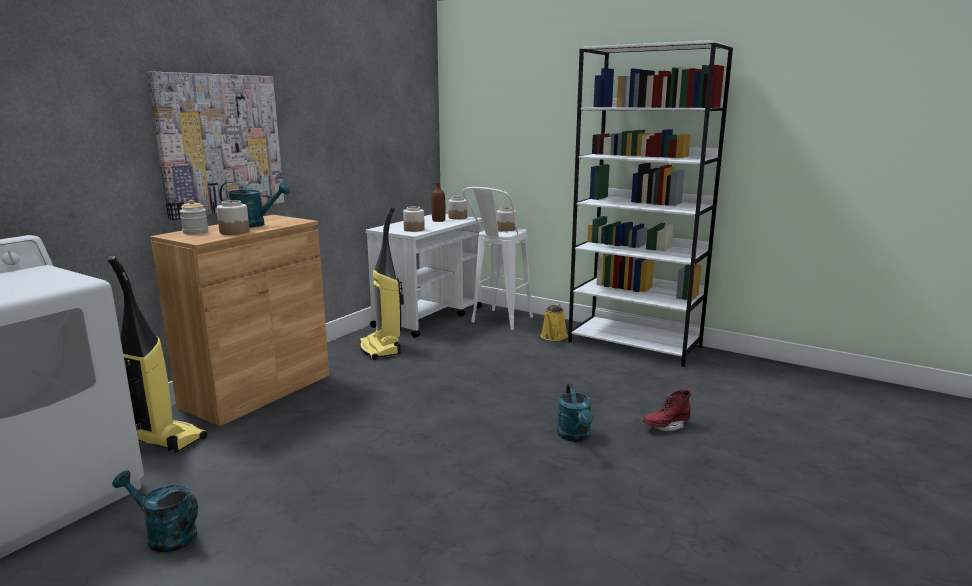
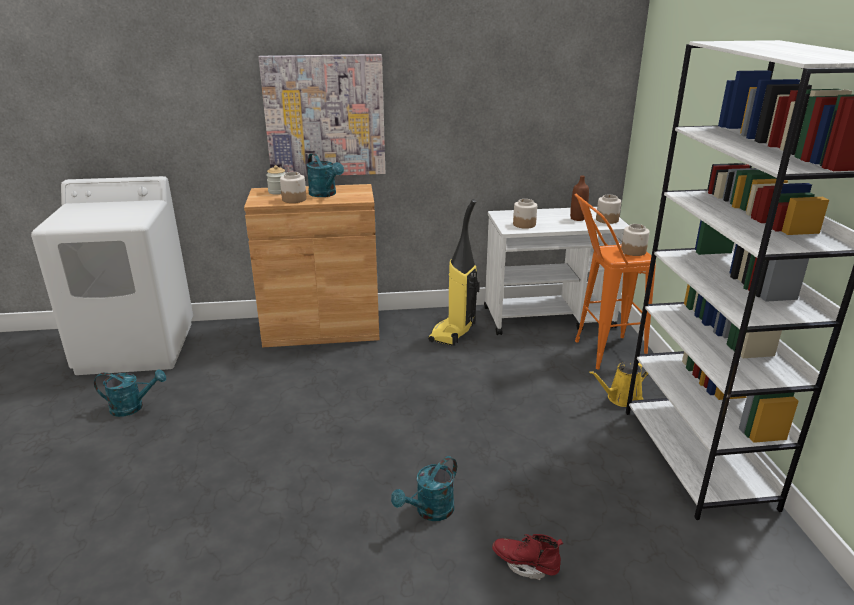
camera: 50 degrees right, 10 degrees up
vacuum cleaner [107,256,207,453] -> none
turquoise watering can [112,470,198,552] -> turquoise watering can turned 105 degrees clockwise [94,369,166,417]
white stool [463,187,533,330] -> orange stool [574,194,656,370]

